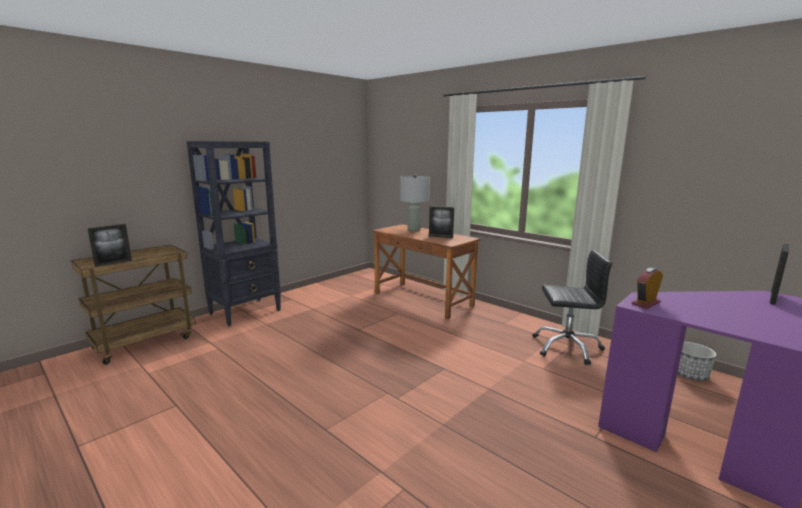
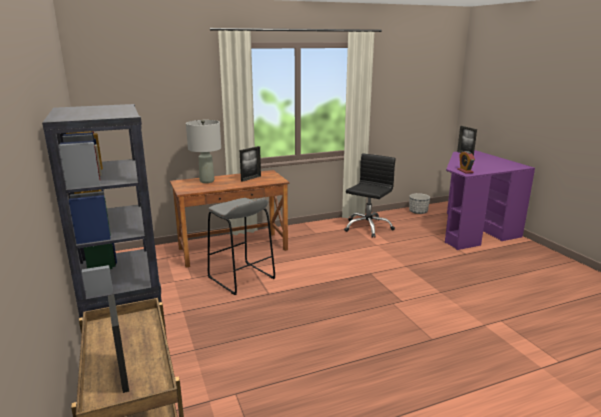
camera: 65 degrees left, 5 degrees up
none -> grey stool [208,198,275,295]

